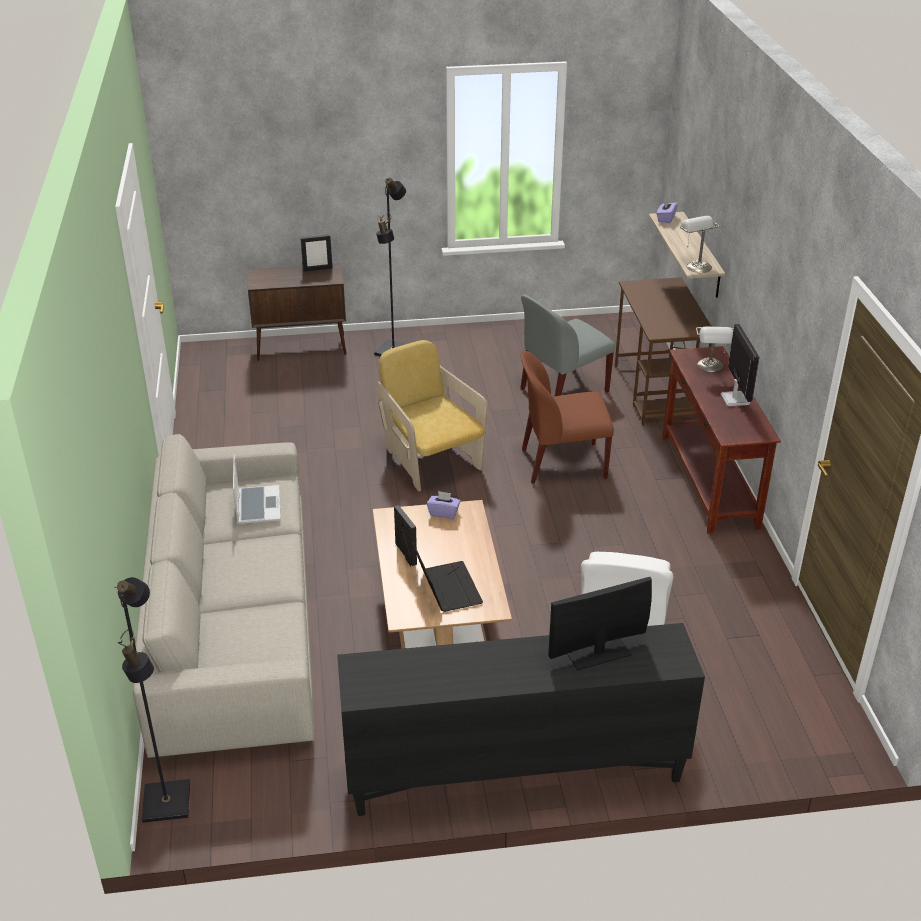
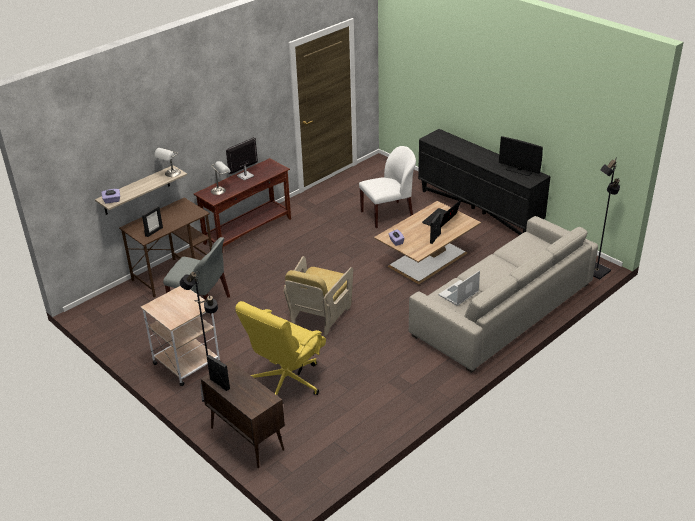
camera: 125 degrees left, 0 degrees up
brown chair [521,351,614,484] -> none
monitor [548,577,652,670] -> monitor moved to [499,136,543,176]
none -> beige cart [141,286,221,386]
none -> picture frame [142,206,163,237]
none -> yellow office chair [235,301,326,395]

